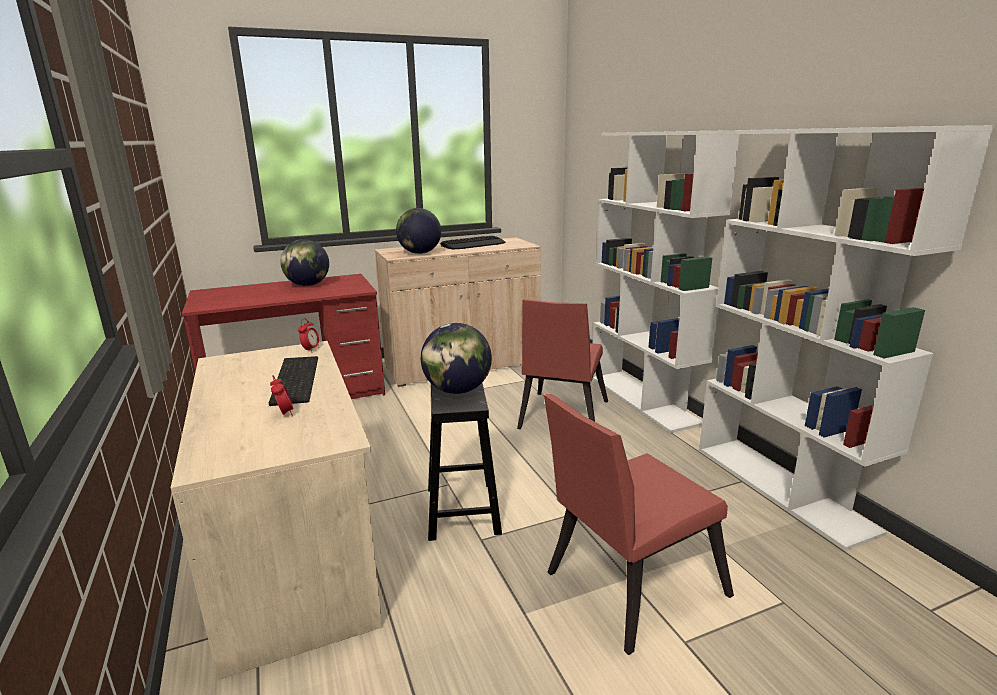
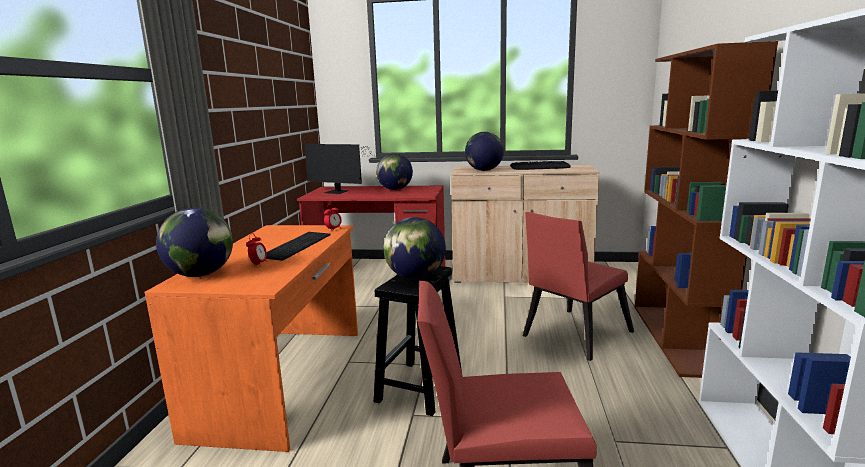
camera: 30 degrees right, 5 degrees down
beige desk [171,341,383,680] -> orange desk [145,225,358,452]
white bookcase [593,130,740,433] -> brown bookcase [635,41,778,378]
none -> globe [156,208,233,277]
none -> monitor [305,144,373,194]

